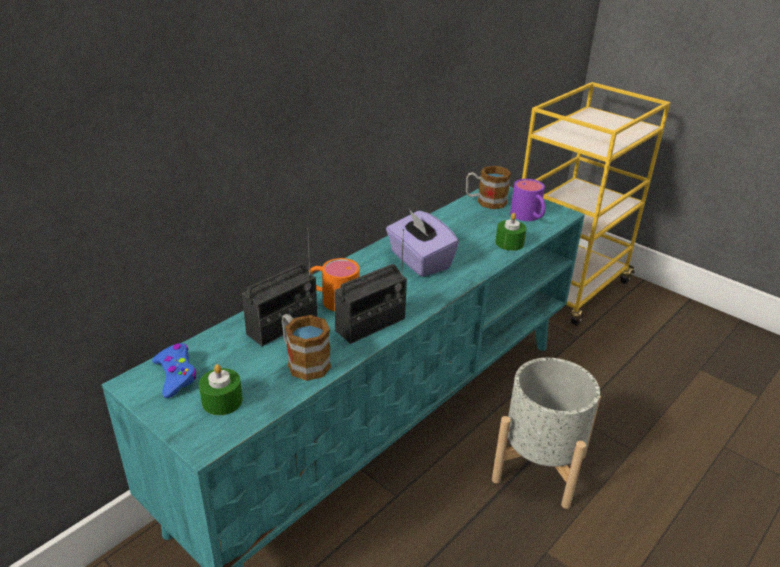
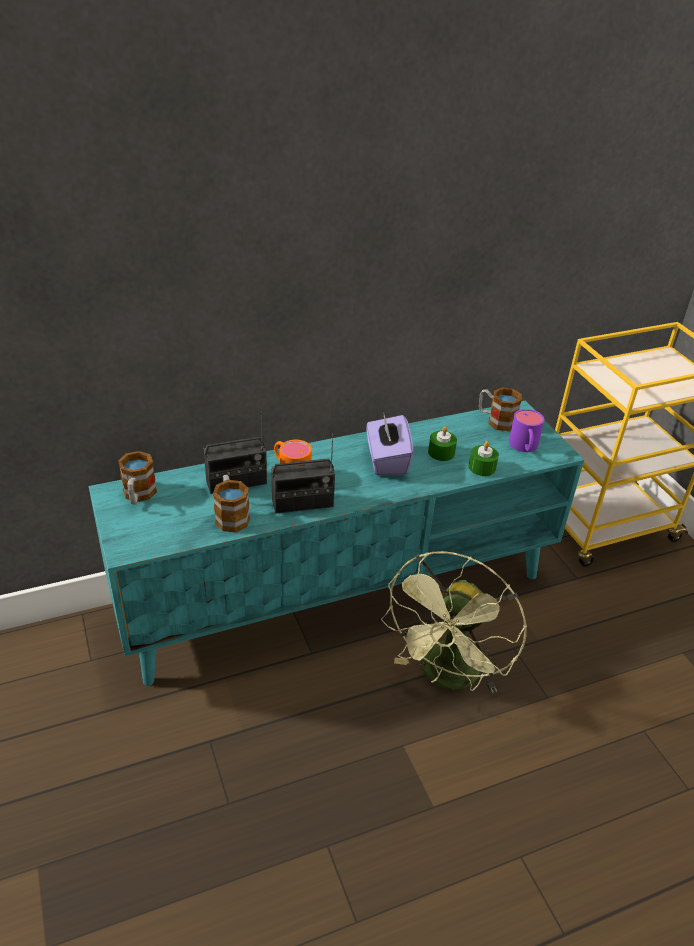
camera: 25 degrees right, 5 degrees up
blue game controller [152,343,196,398] -> mug [118,451,157,505]
green candle [199,364,243,415] -> green candle moved to [428,426,457,461]
grey planter [492,358,601,509] -> green fan [381,551,527,693]

